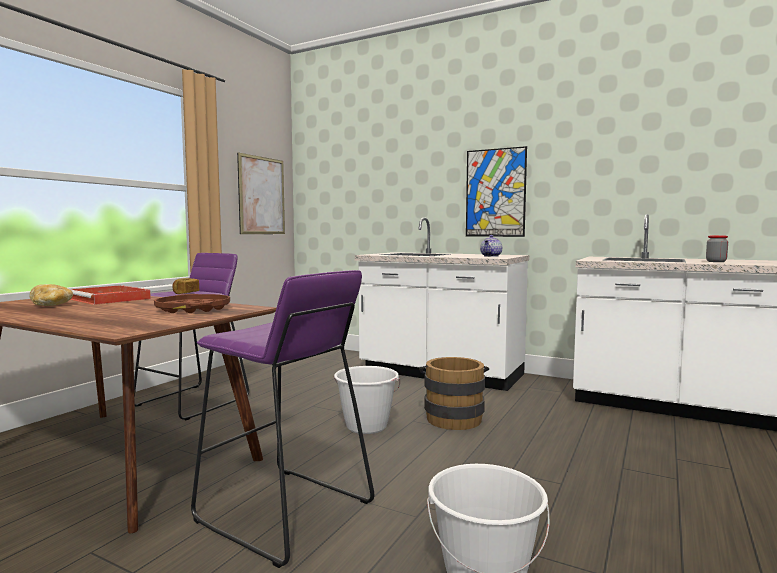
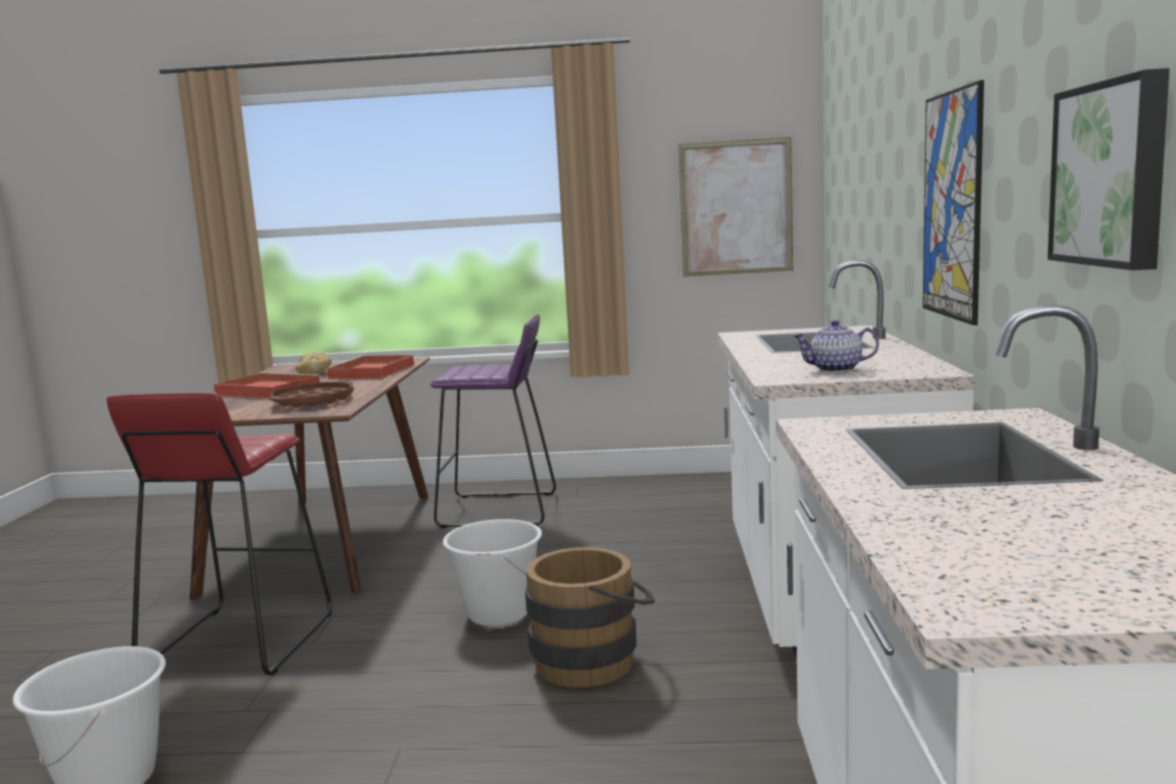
camera: 65 degrees right, 5 degrees up
bread [172,278,199,294] -> none
purple stool [191,270,374,568] -> red stool [106,393,332,675]
jar [706,235,728,262] -> none
none -> red tray [214,373,321,398]
none -> picture [1048,68,1170,270]

